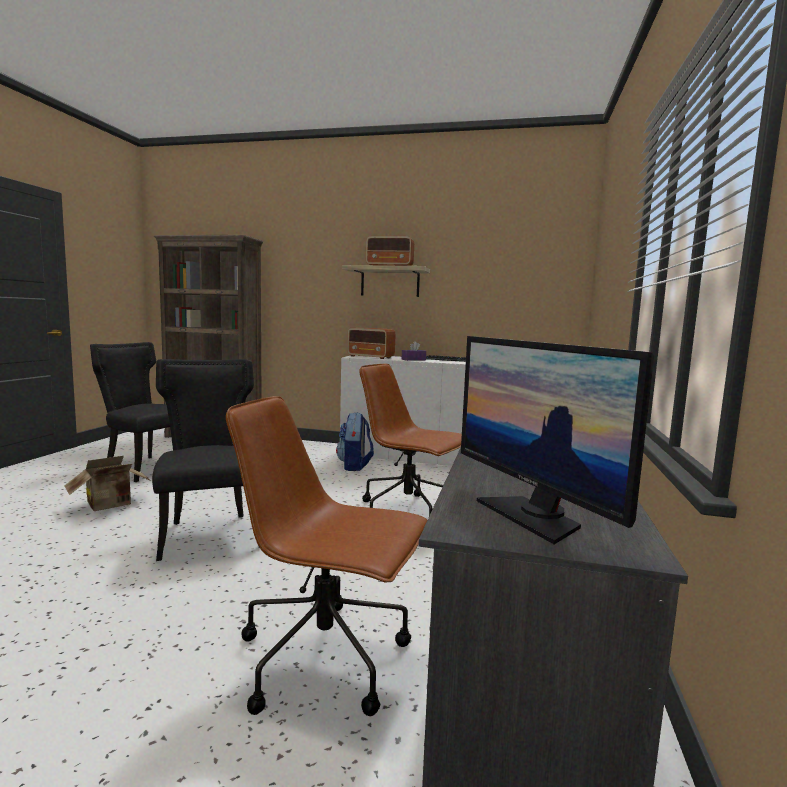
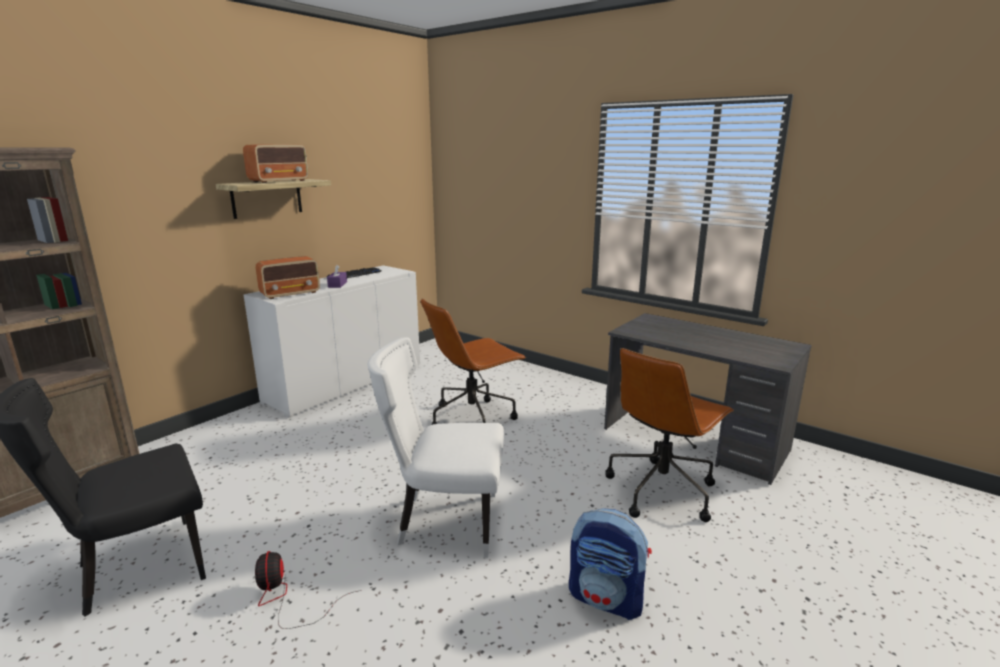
camera: 65 degrees left, 10 degrees up
cardboard box [64,456,151,511] -> fan [255,551,362,629]
black chair [152,359,260,561] -> white chair [367,338,504,558]
backpack [336,412,374,471] -> backpack moved to [569,508,652,620]
monitor [461,336,654,544] -> none

